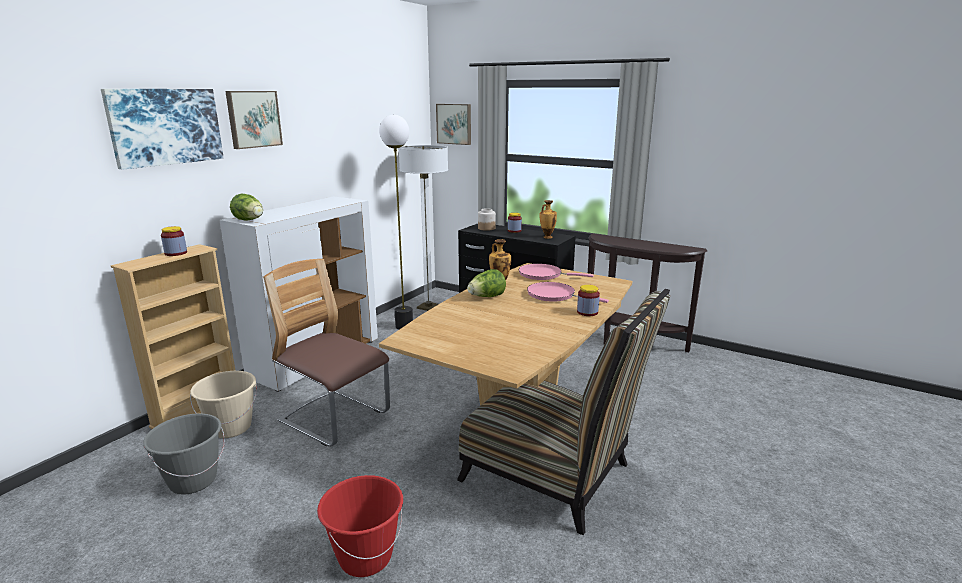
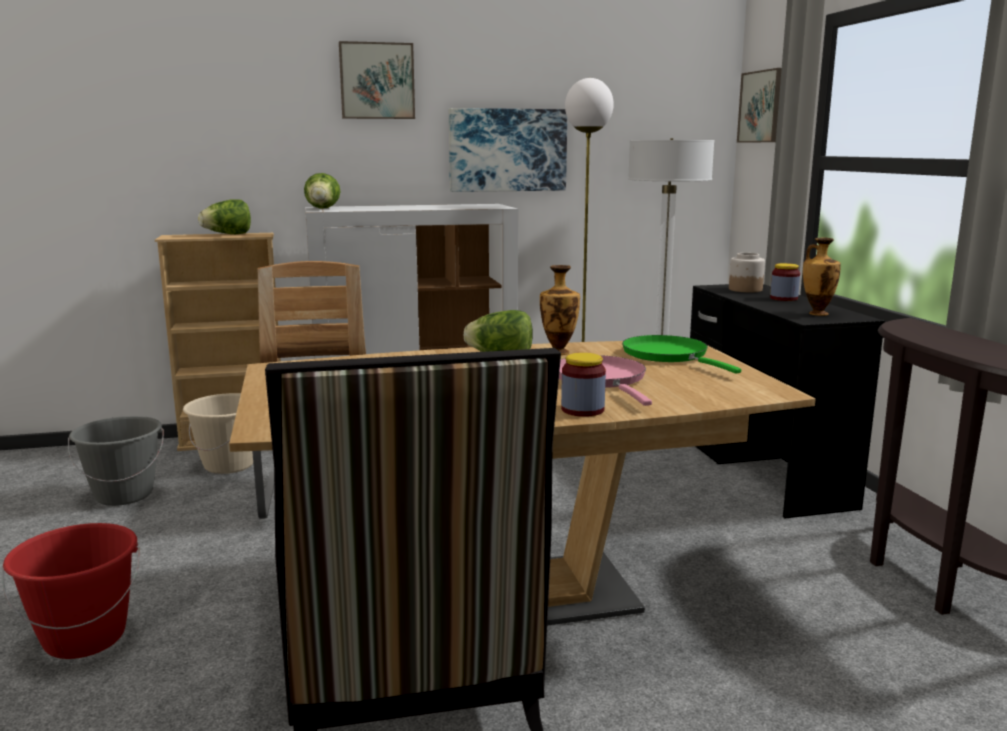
camera: 45 degrees right, 5 degrees down
picture [101,89,224,170] -> picture moved to [449,108,567,192]
jar [161,226,187,256] -> lettuce [198,199,251,234]
pink frying pan [519,264,594,280] -> green frying pan [622,335,741,373]

